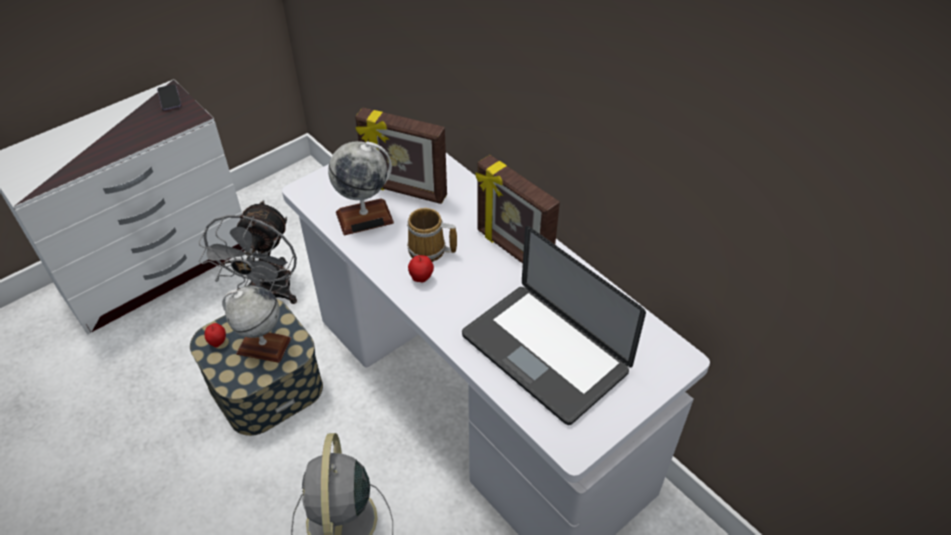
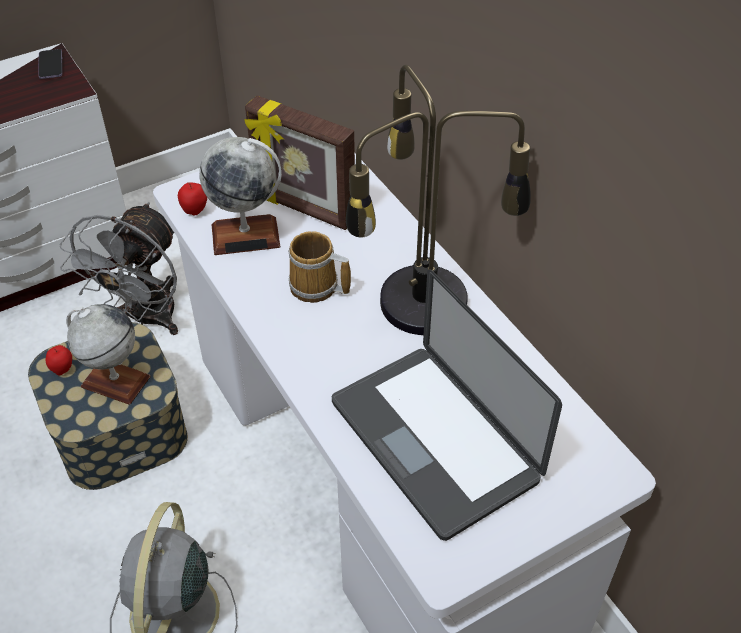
camera: 10 degrees right, 0 degrees up
apple [408,255,434,282] -> apple moved to [178,182,207,215]
picture frame [475,155,560,263] -> table lamp [346,65,531,335]

